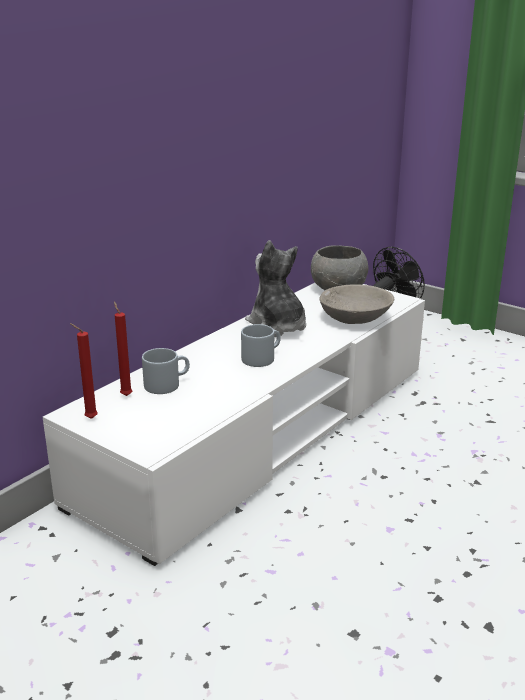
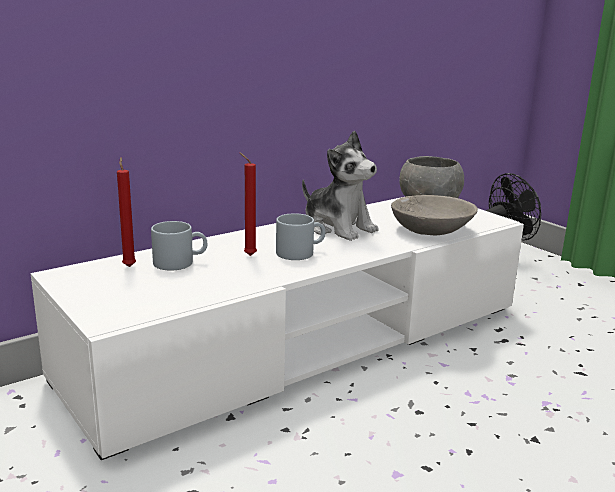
camera: 15 degrees right, 5 degrees down
red candle [70,323,98,419] -> red candle moved to [240,153,257,256]
plush toy [245,240,306,337] -> plush toy turned 150 degrees clockwise [302,131,379,241]

